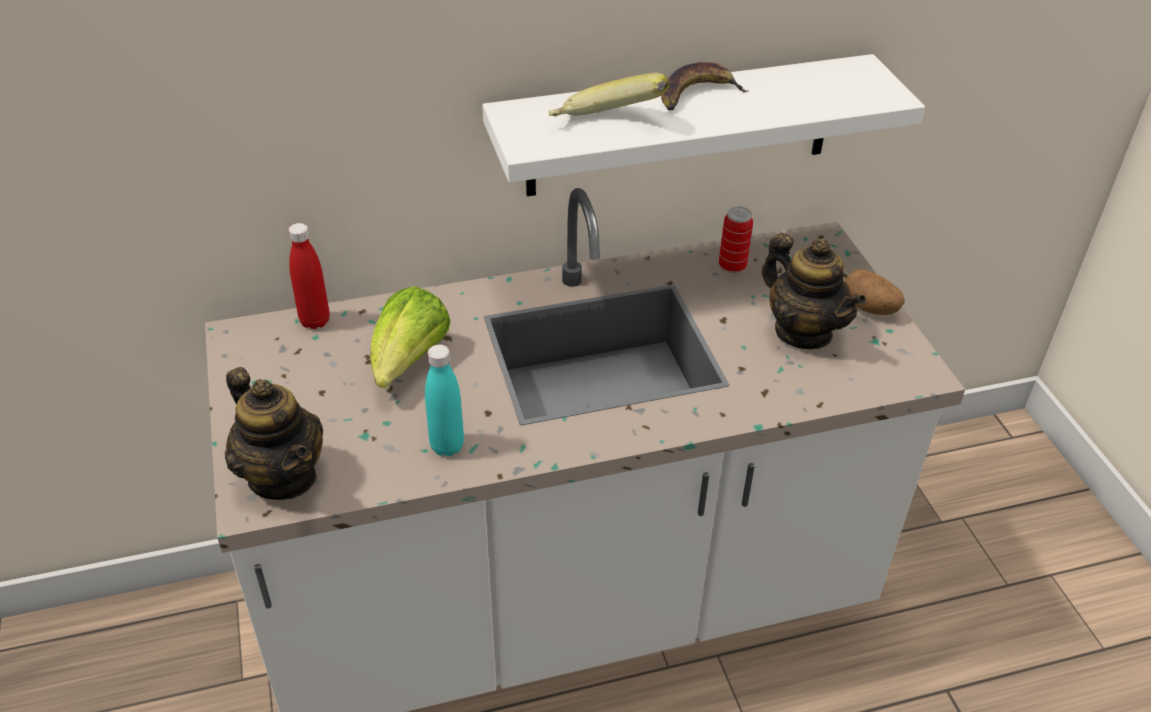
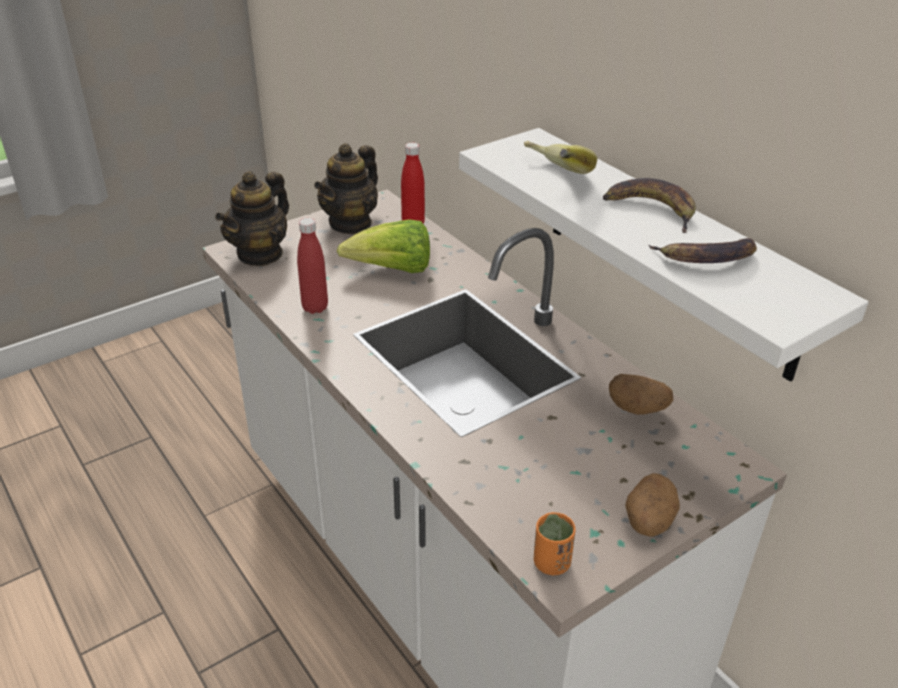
camera: 70 degrees right, 5 degrees down
turquoise bottle [425,344,464,456] -> red bottle [297,218,328,314]
can [719,207,753,273] -> potato [609,374,673,415]
teapot [762,233,866,349] -> teapot moved to [314,143,378,234]
none -> orange cup [534,512,575,575]
none -> banana [649,238,757,263]

